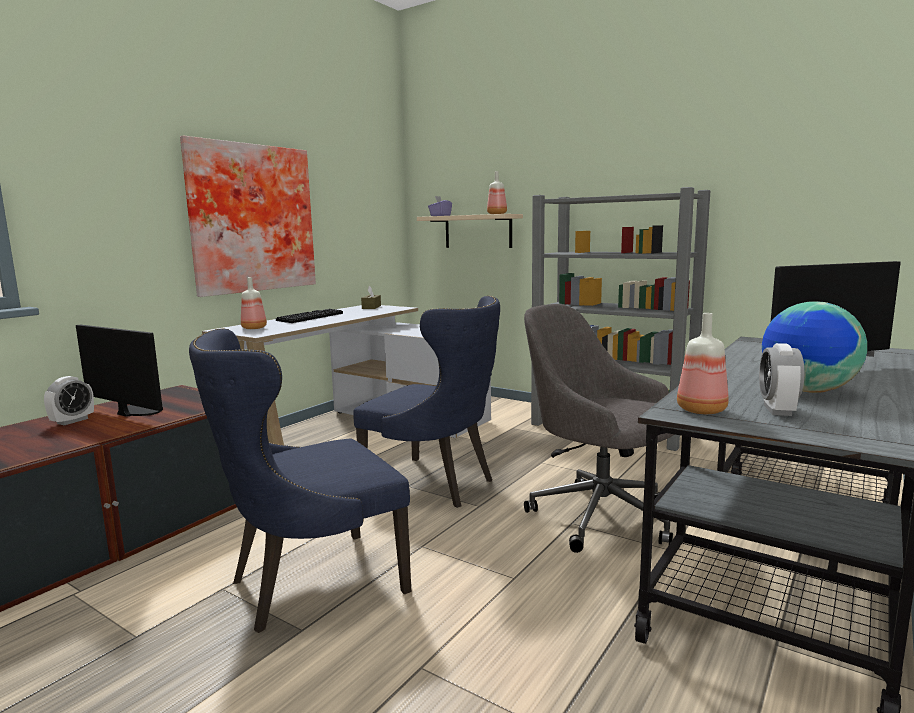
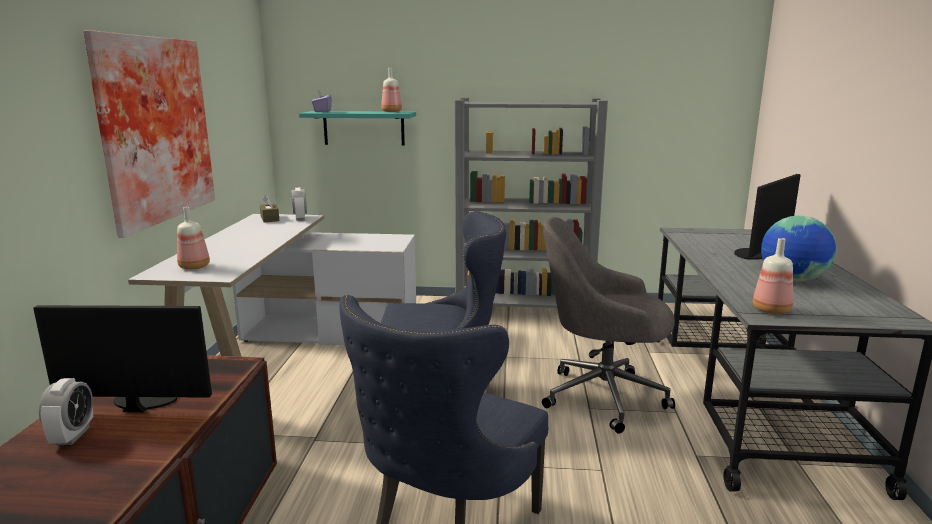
camera: 30 degrees left, 5 degrees up
keyboard [276,309,343,323] -> none
beige shelf [417,214,523,248] -> turquoise shelf [299,111,416,145]
alarm clock [759,343,805,416] -> alarm clock moved to [291,188,307,221]

